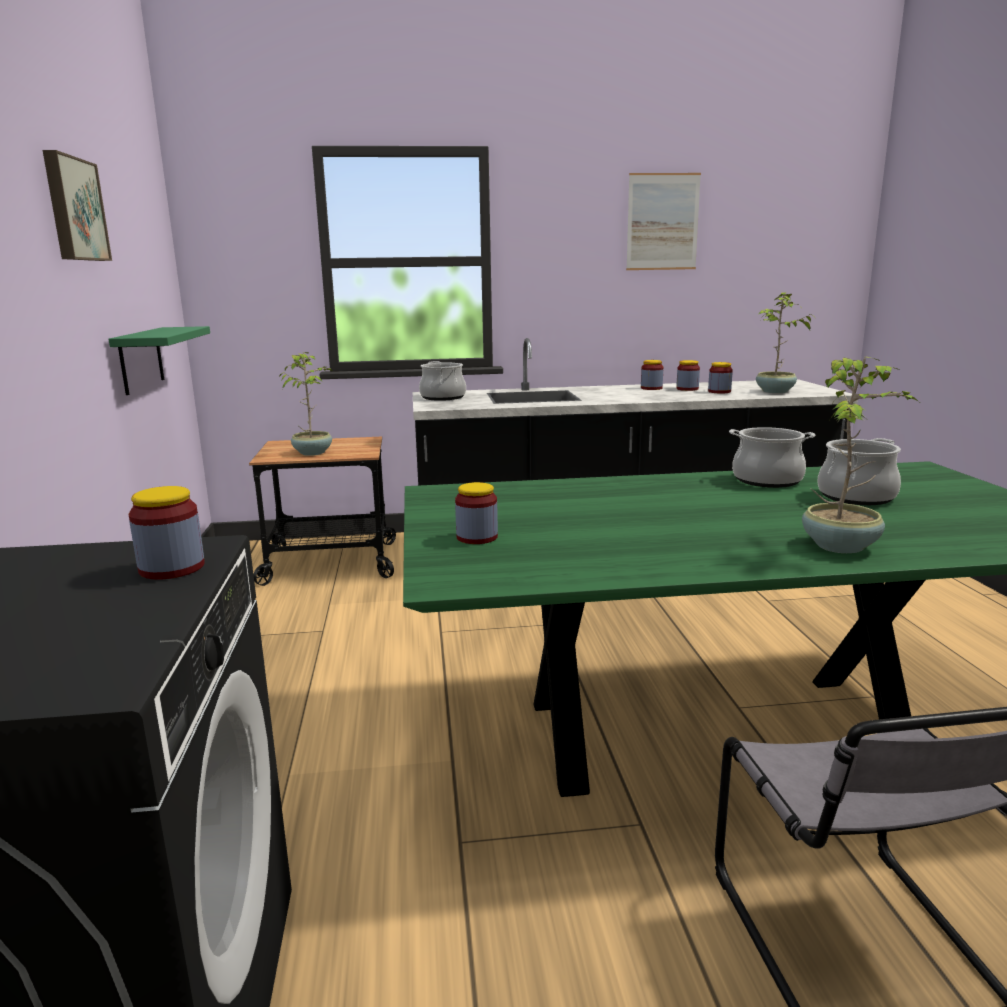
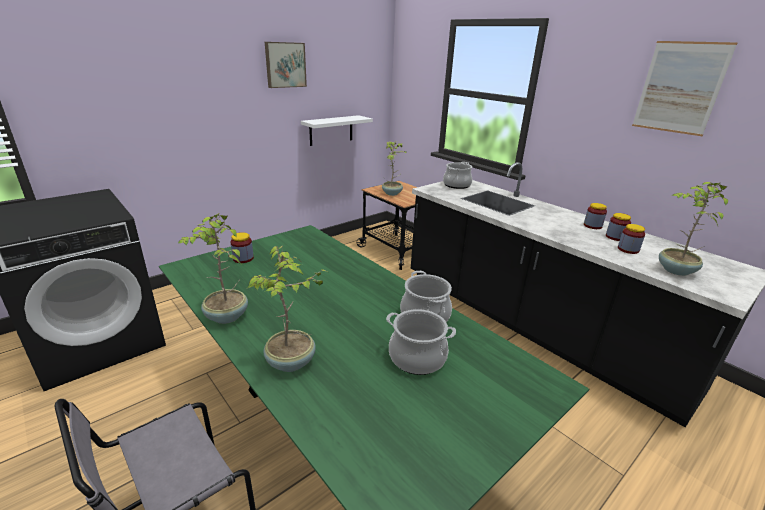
camera: 55 degrees right, 10 degrees up
green shelf [108,326,210,395] -> white shelf [301,115,373,146]
jar [129,486,205,580] -> none
none -> potted plant [178,213,248,324]

